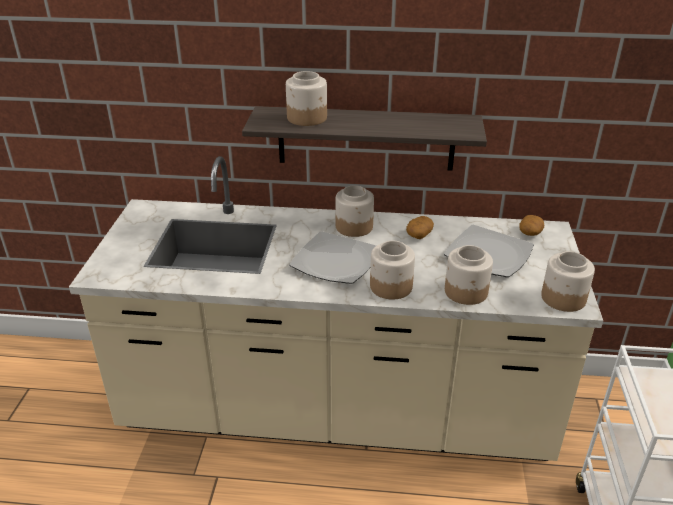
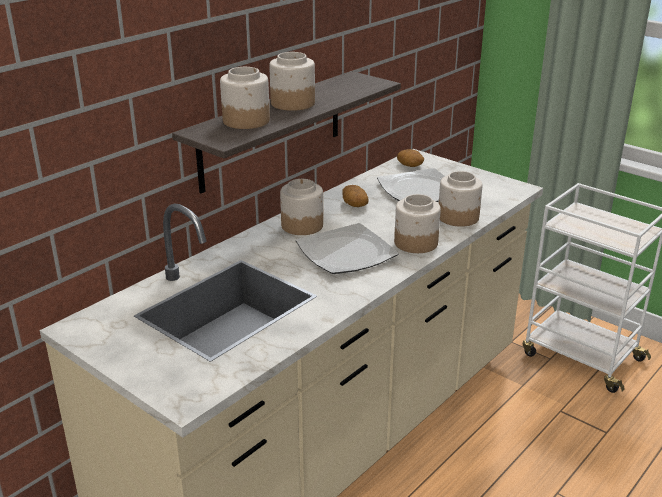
camera: 55 degrees left, 5 degrees down
jar [541,251,595,312] -> jar moved to [269,52,315,111]

